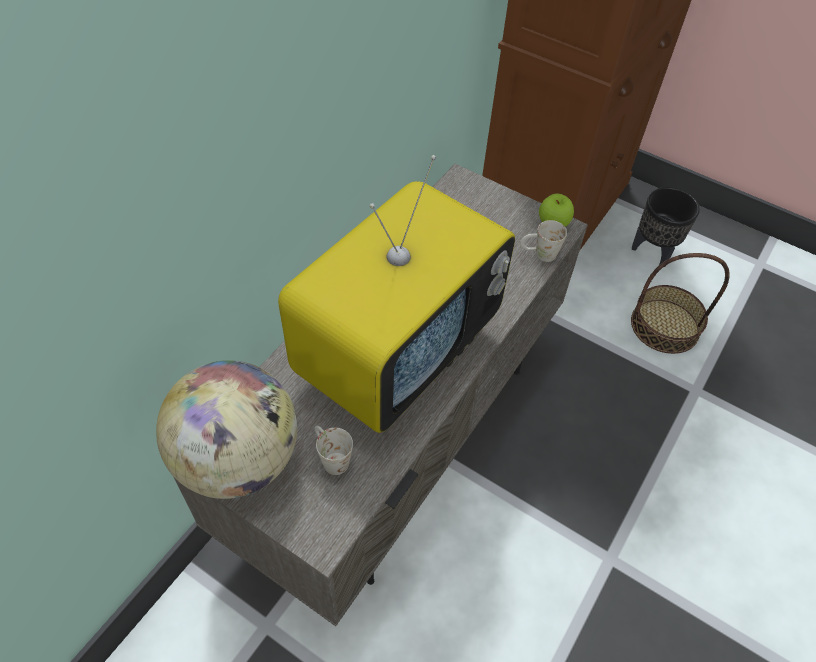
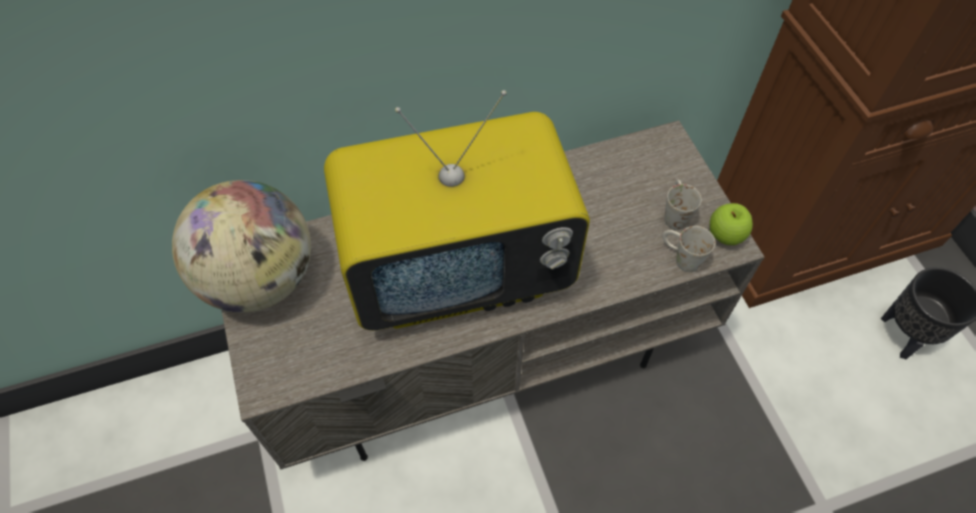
camera: 40 degrees right, 5 degrees up
white mug [315,426,353,475] -> white mug moved to [664,180,702,230]
basket [631,253,730,354] -> none

